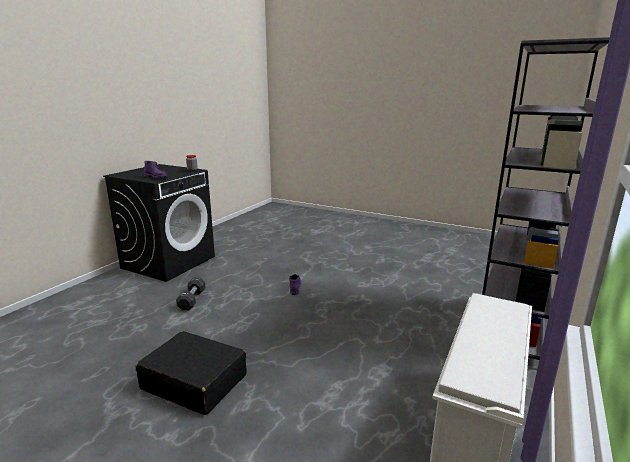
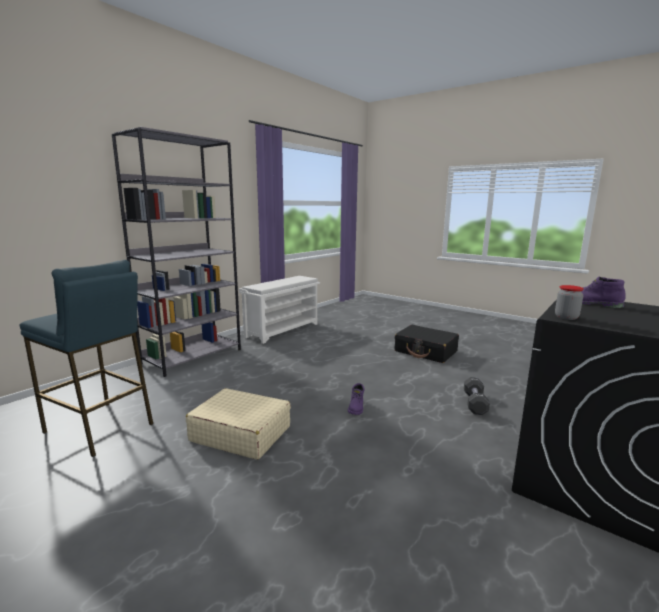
camera: 170 degrees left, 5 degrees down
none -> blue stool [19,260,153,457]
none -> beige suitcase [186,388,291,460]

